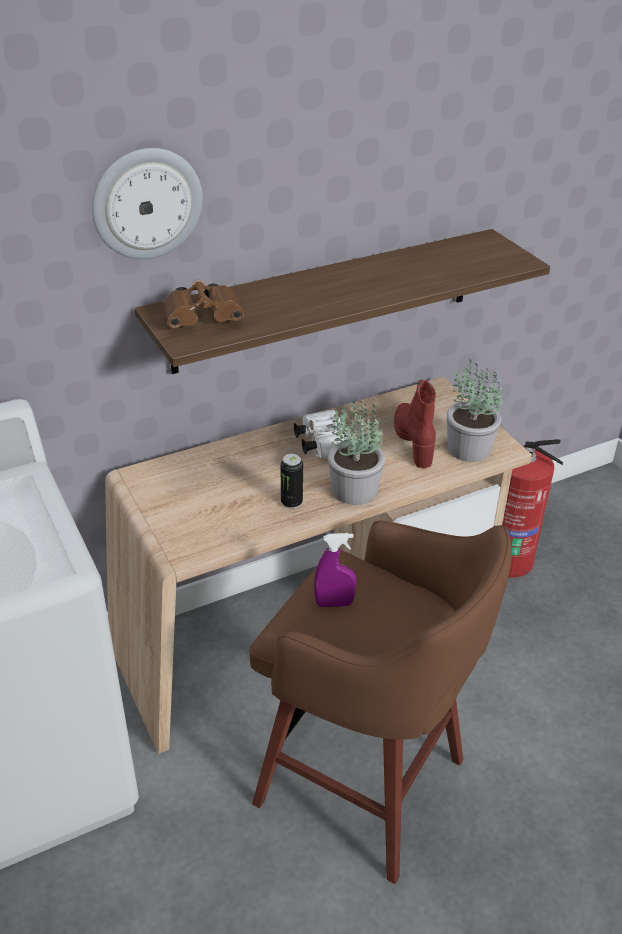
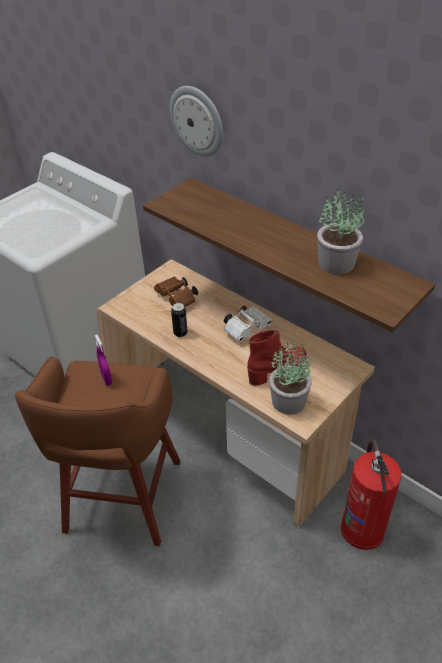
camera: 70 degrees right, 5 degrees up
brown binoculars [163,279,244,328] -> brown binoculars moved to [154,276,198,307]
potted plant [328,400,385,505] -> potted plant moved to [317,188,364,274]

